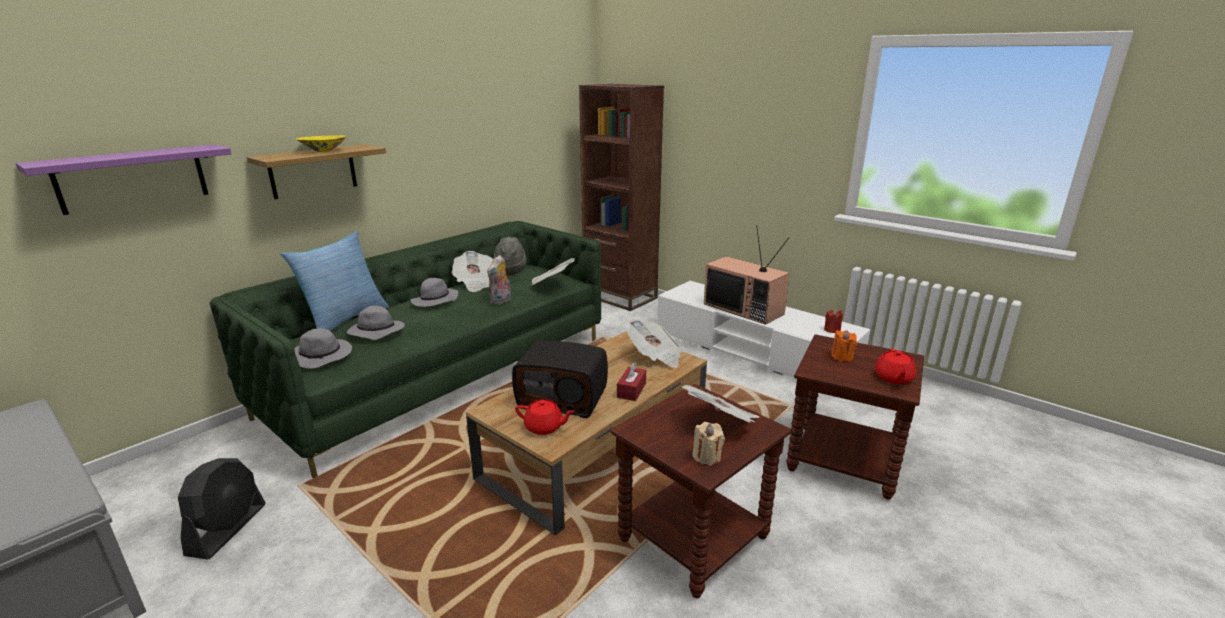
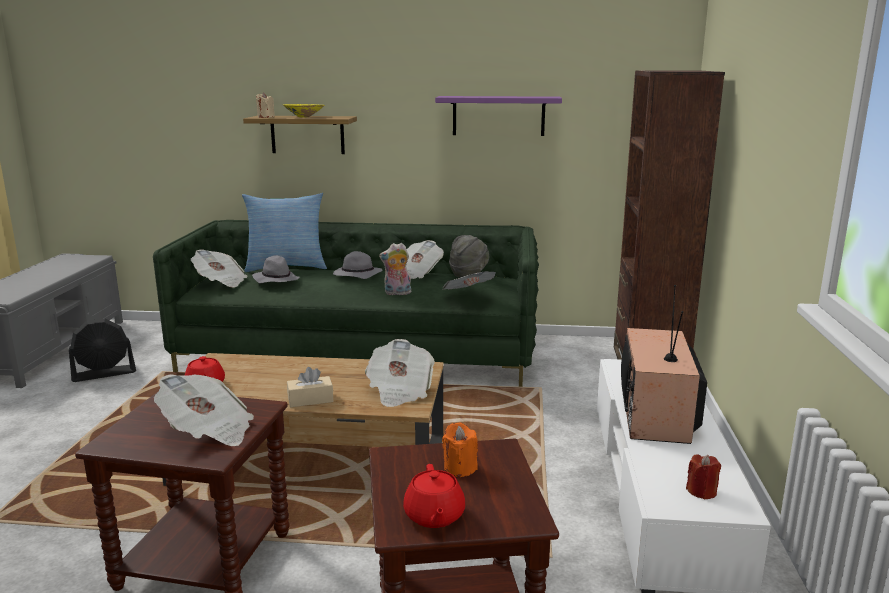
camera: 55 degrees right, 5 degrees down
purple shelf [15,144,231,215] -> purple shelf moved to [435,96,562,136]
grey hat [294,328,352,369] -> newspaper [191,250,248,288]
radio [512,341,608,418] -> none
red tissue box [617,362,646,401] -> beige tissue box [287,367,333,407]
beige candle [692,422,725,466] -> beige candle moved to [256,93,275,118]
red teapot [875,349,916,384] -> red teapot turned 75 degrees counterclockwise [403,464,465,528]

